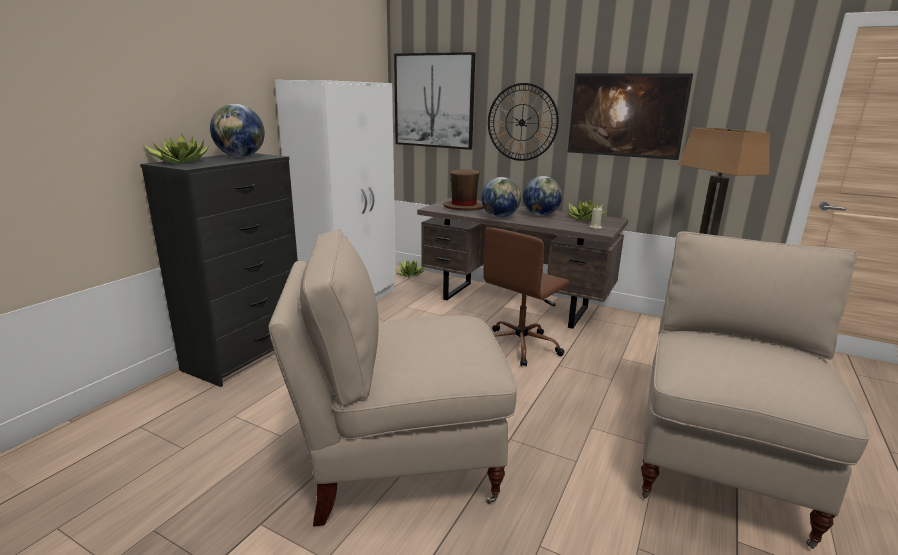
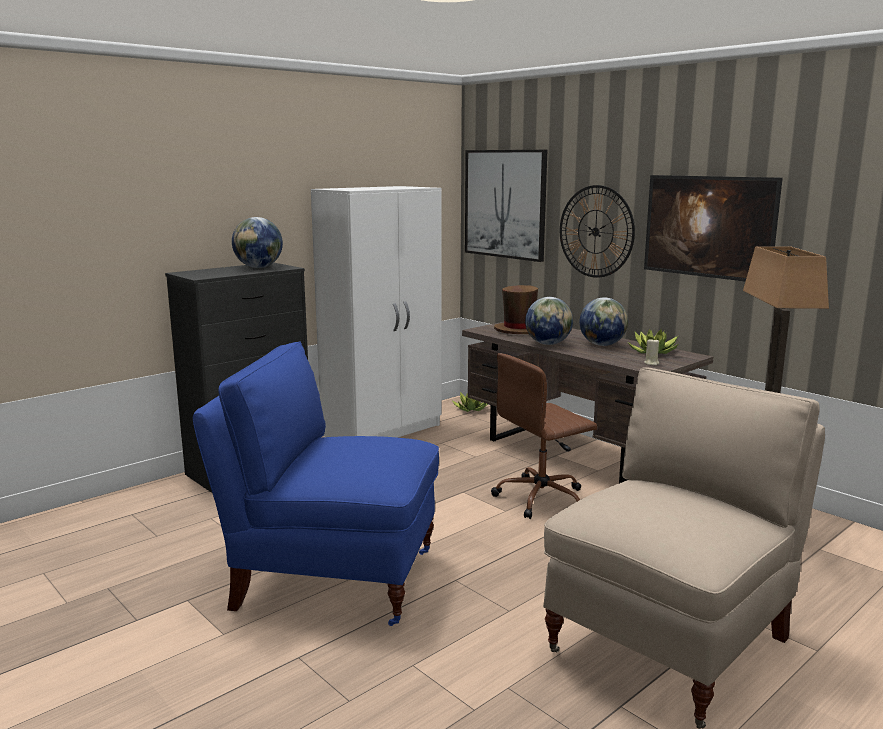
camera: 20 degrees right, 5 degrees down
potted plant [144,134,209,164] -> none
beige chair [268,229,516,527] -> blue chair [193,341,439,626]

